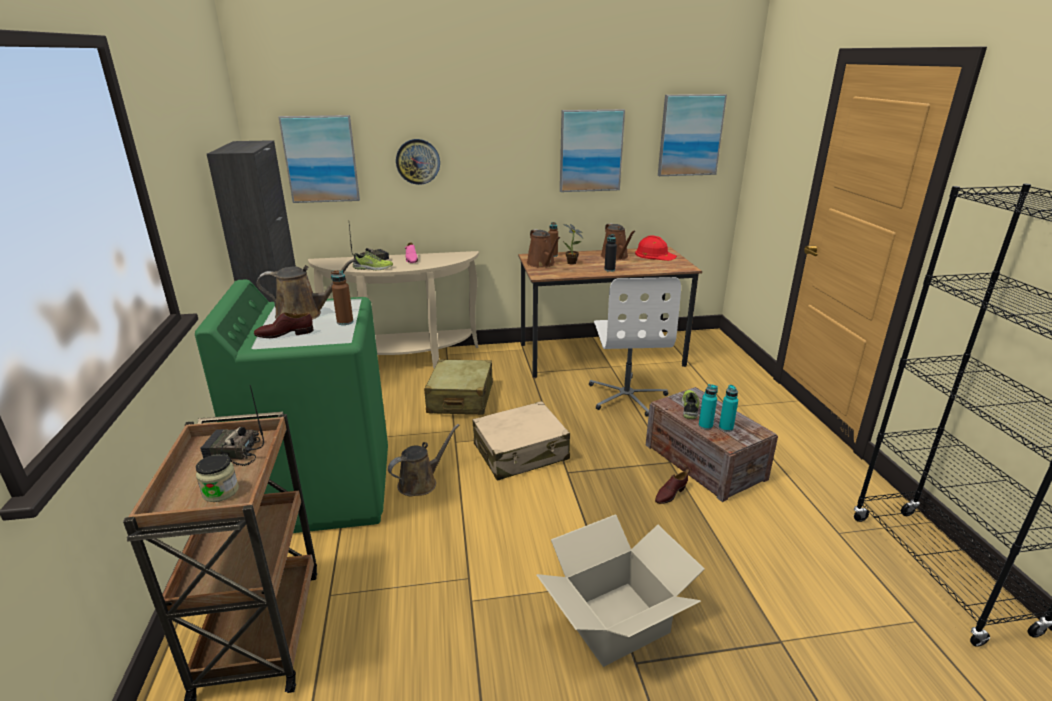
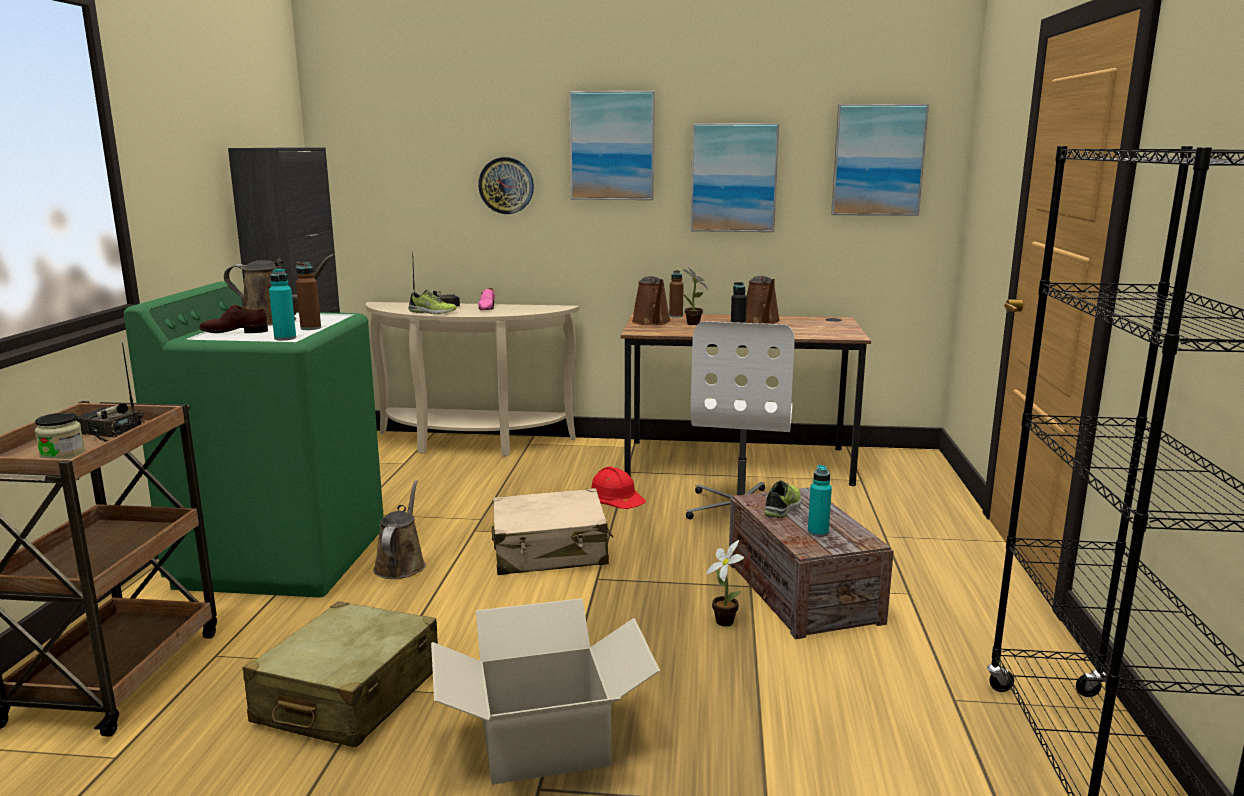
camera: 15 degrees right, 10 degrees down
picture [279,115,360,203] -> picture moved to [569,91,655,200]
brown watering can [388,424,459,496] -> brown watering can turned 60 degrees counterclockwise [373,480,426,579]
beige suitcase [424,359,493,415] -> beige suitcase moved to [243,601,438,748]
red hard hat [635,235,677,261] -> red hard hat moved to [591,466,646,509]
brown shoe [655,471,688,504] -> potted plant [706,540,744,626]
turquoise bottle [699,384,718,430] -> turquoise bottle moved to [269,268,296,340]

